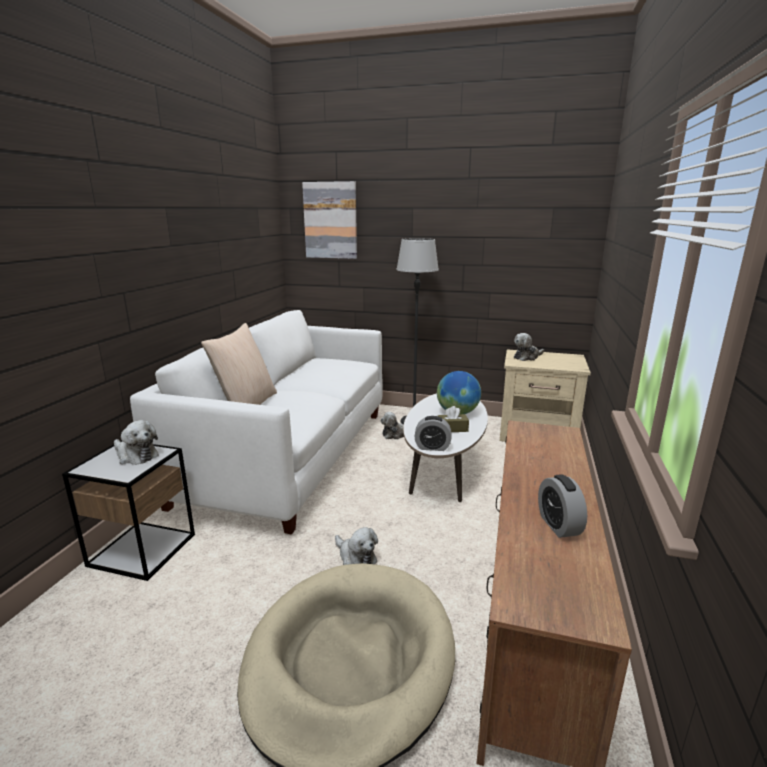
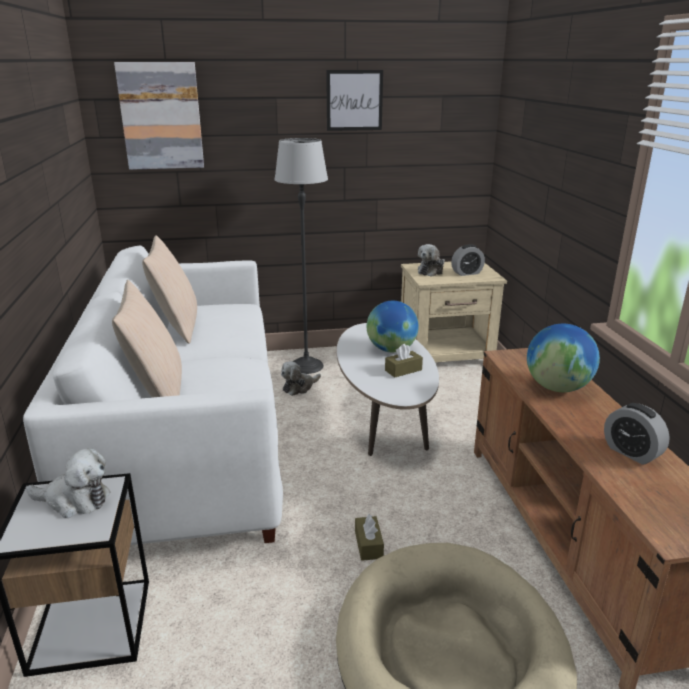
camera: 25 degrees left, 5 degrees up
plush toy [335,527,378,565] -> brown tissue box [355,514,384,561]
alarm clock [414,416,451,451] -> alarm clock moved to [451,244,485,276]
none -> beige pillow [142,235,197,344]
none -> picture [326,70,383,131]
none -> globe [527,324,600,392]

